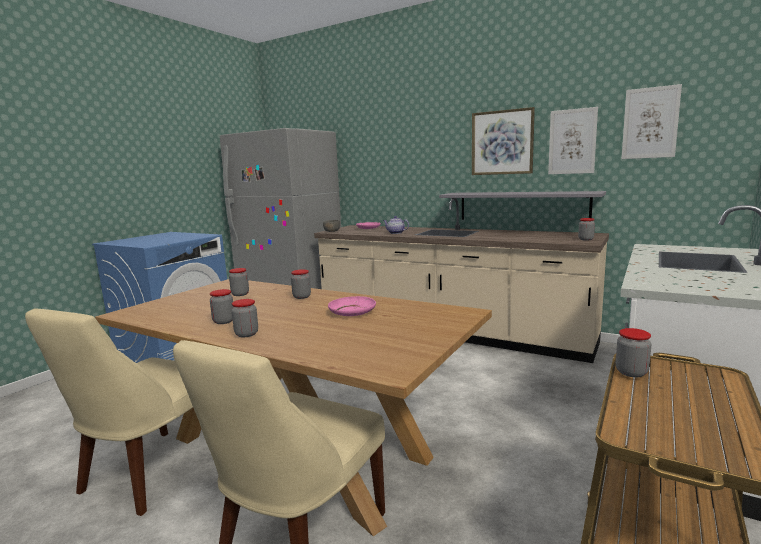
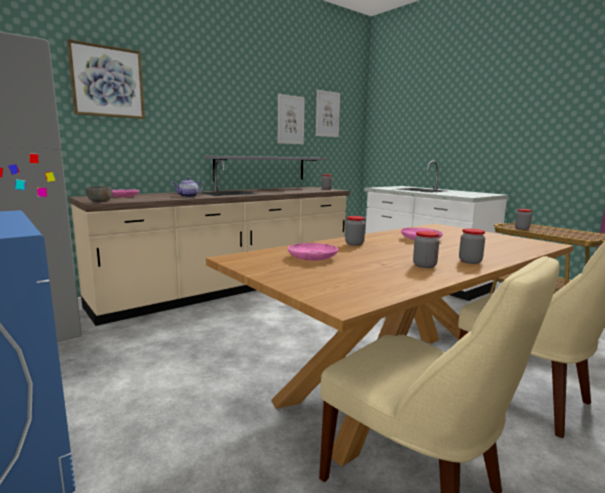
camera: 70 degrees left, 0 degrees up
jar [229,268,249,296] -> pink plate [288,243,338,261]
picture [472,107,535,175] -> picture moved to [67,39,145,119]

